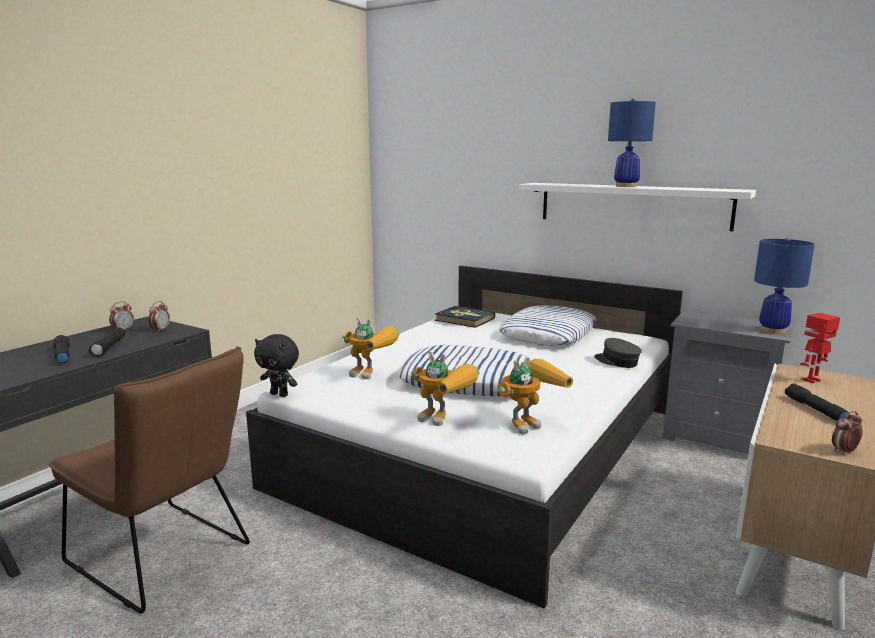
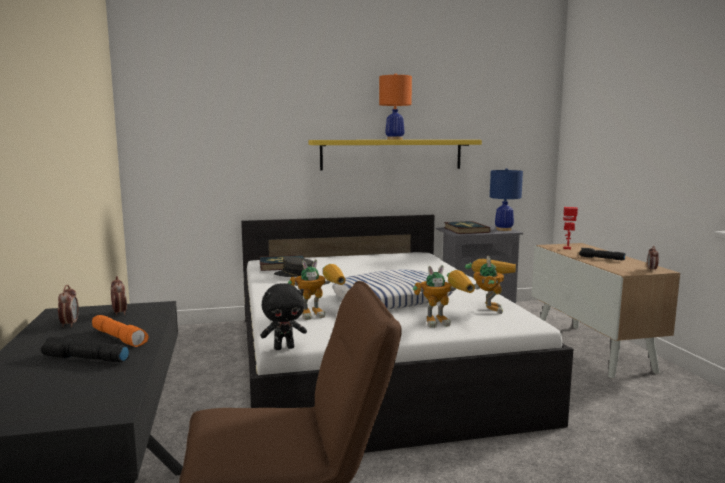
camera: 45 degrees left, 5 degrees down
black flashlight [89,328,125,356] -> orange flashlight [92,315,148,347]
pillow [499,305,597,346] -> none
white shelf [519,183,756,231] -> yellow shelf [308,140,482,171]
grey cap [594,338,642,368] -> grey cap moved to [274,256,313,277]
blue table lamp [608,99,656,187] -> orange table lamp [379,73,412,140]
none -> book [444,221,491,234]

